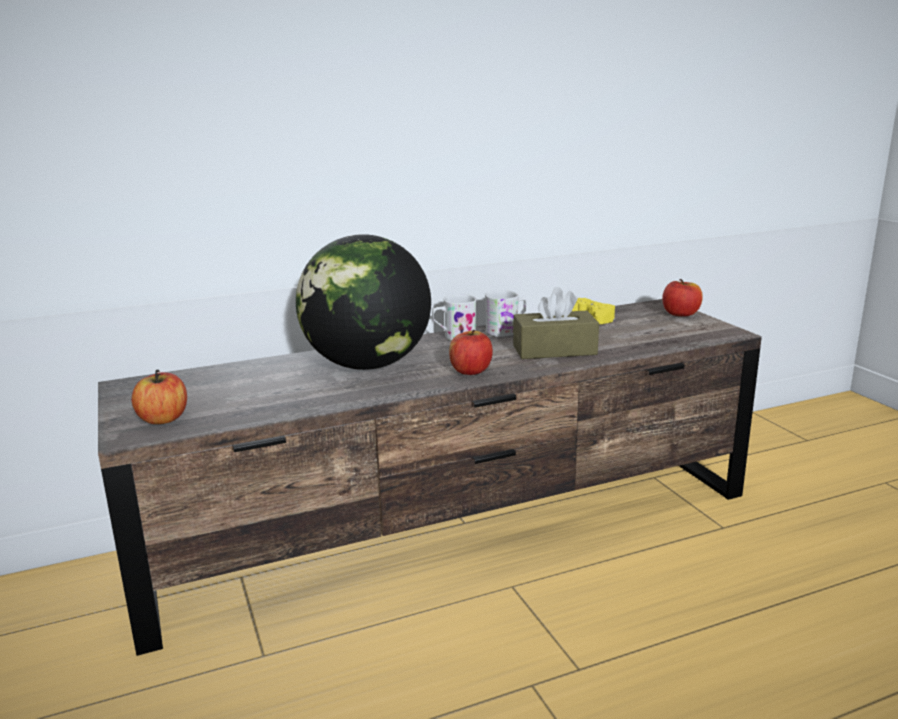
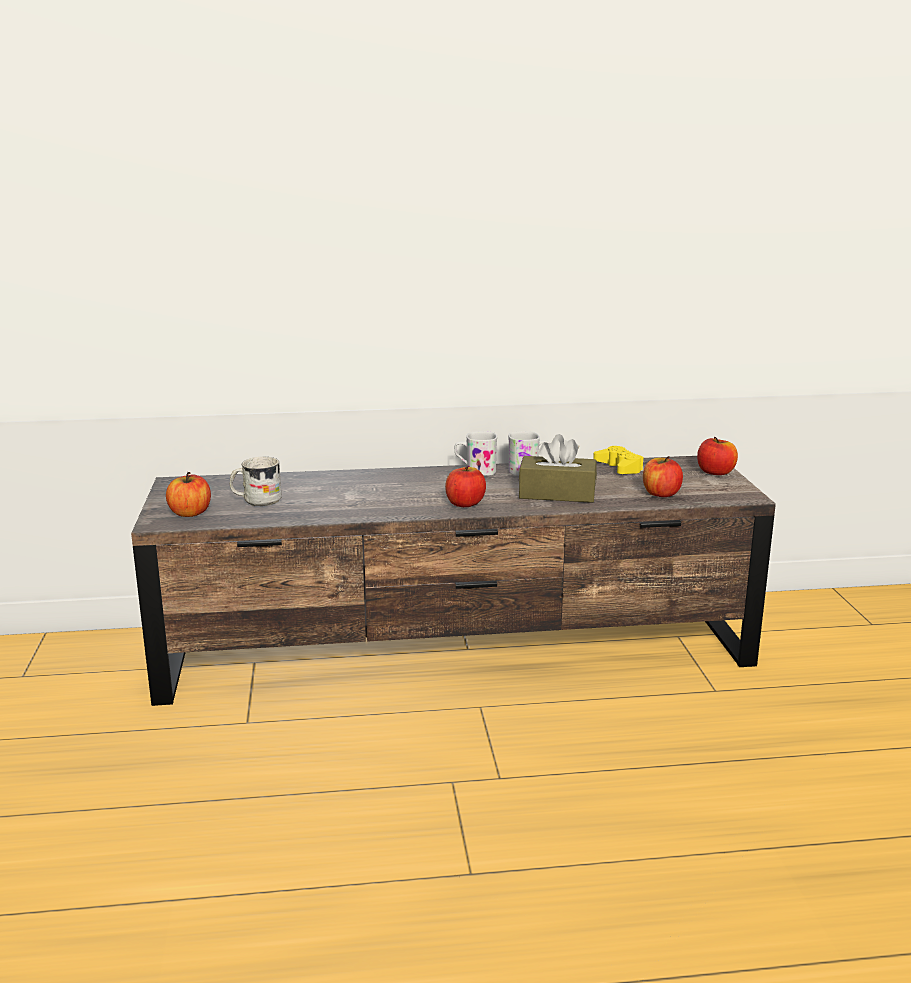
camera: 15 degrees right, 0 degrees up
globe [296,234,431,370] -> none
none -> white mug [230,457,282,506]
none -> apple [643,456,683,497]

